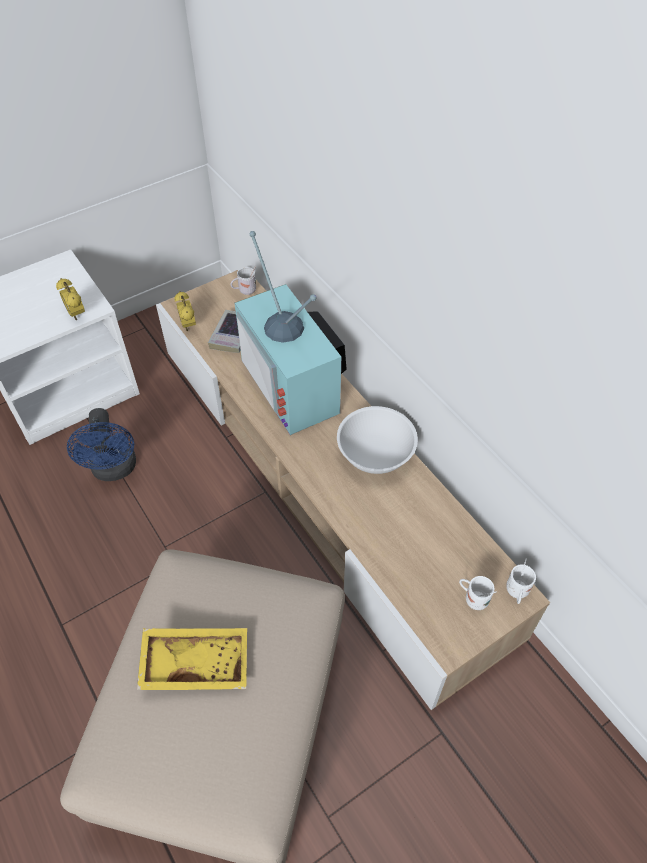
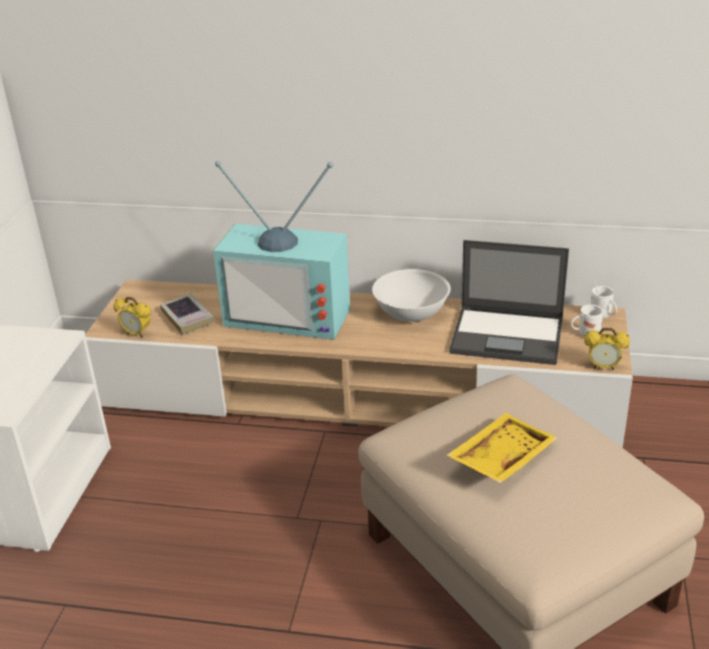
camera: 45 degrees left, 20 degrees down
alarm clock [56,278,85,320] -> alarm clock moved to [584,328,630,370]
blue fan [67,408,136,481] -> none
white mug [231,265,256,295] -> none
none -> laptop [449,240,569,365]

